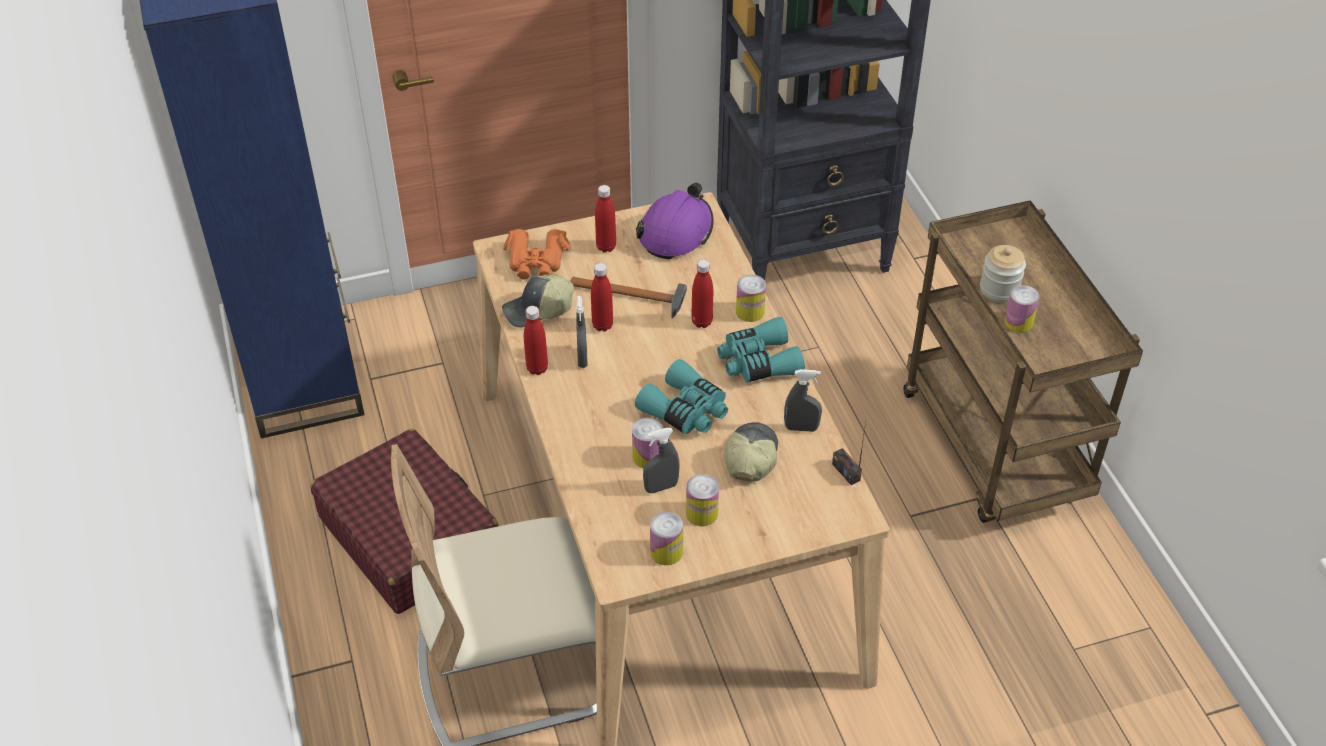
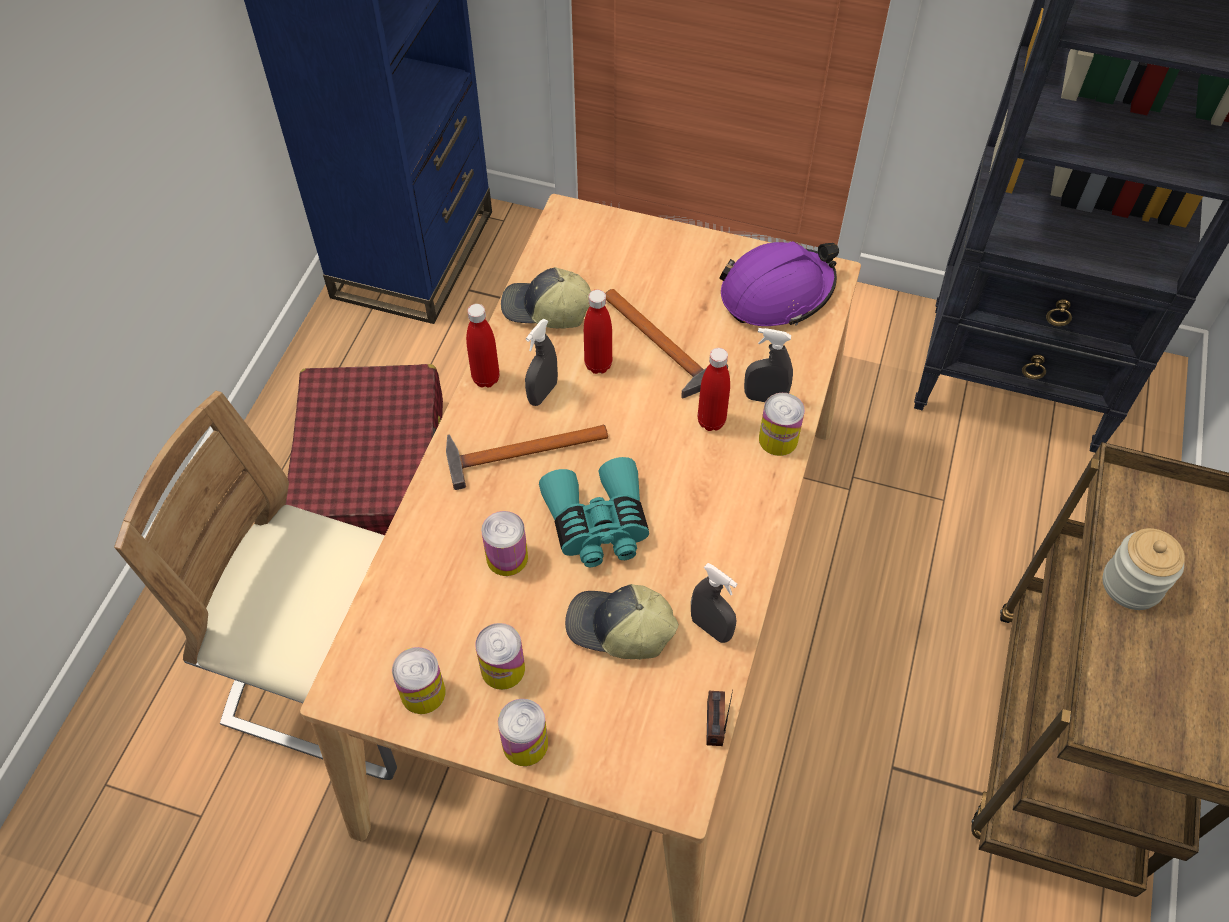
camera: 35 degrees right, 10 degrees up
orange binoculars [503,229,570,280] -> none
red bottle [595,185,616,252] -> none
grey spray bottle [643,428,680,493] -> grey spray bottle moved to [744,328,793,402]
turquoise binoculars [717,317,805,382] -> none
cap [724,422,778,482] -> cap turned 120 degrees counterclockwise [565,584,679,659]
can [1004,285,1040,333] -> can moved to [498,699,548,766]
none -> hammer [446,424,608,490]

